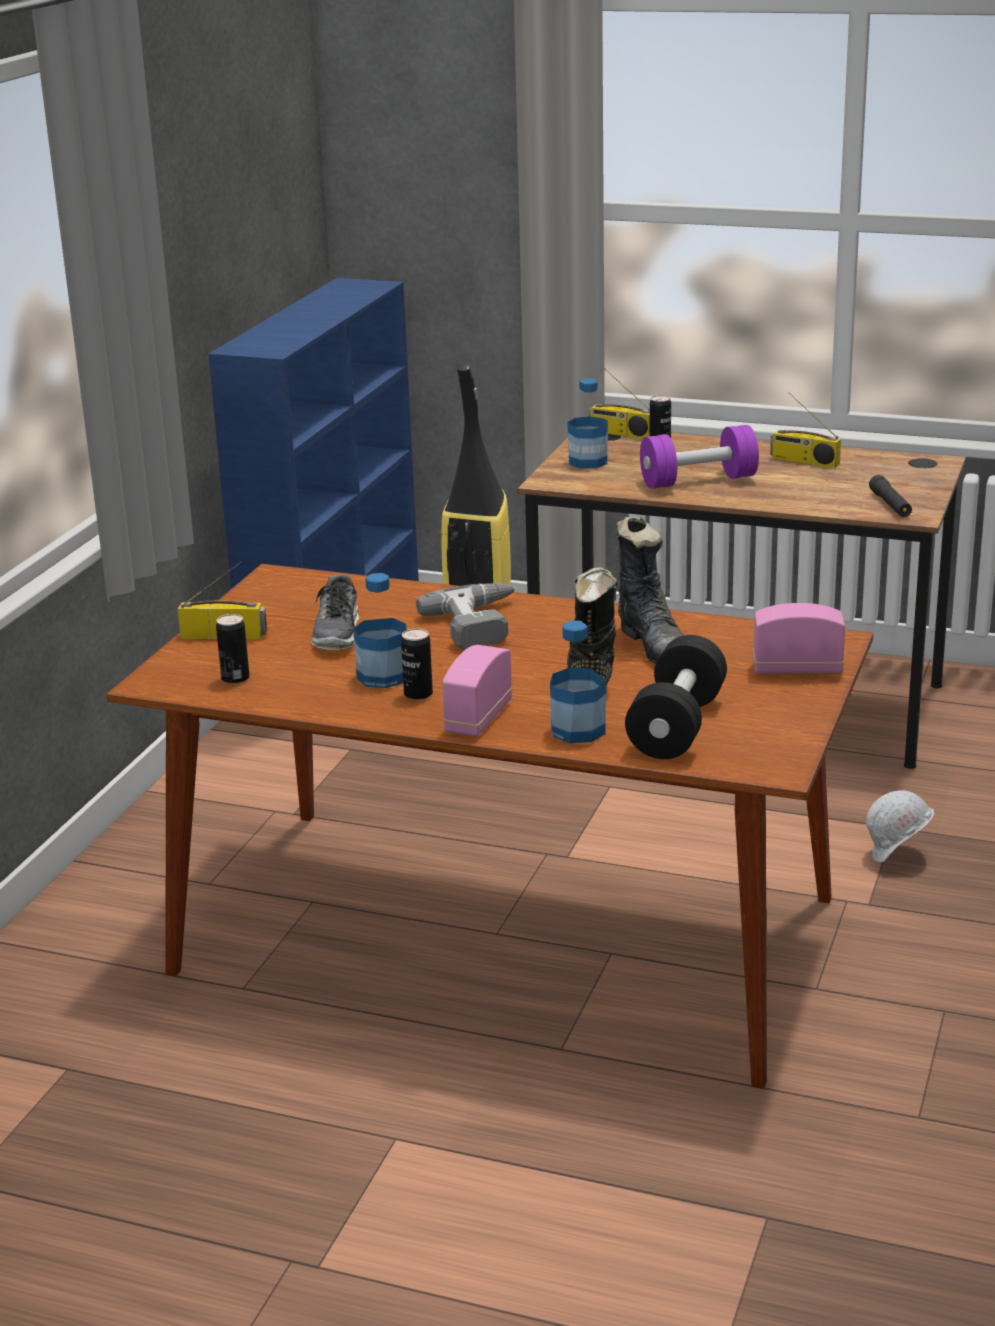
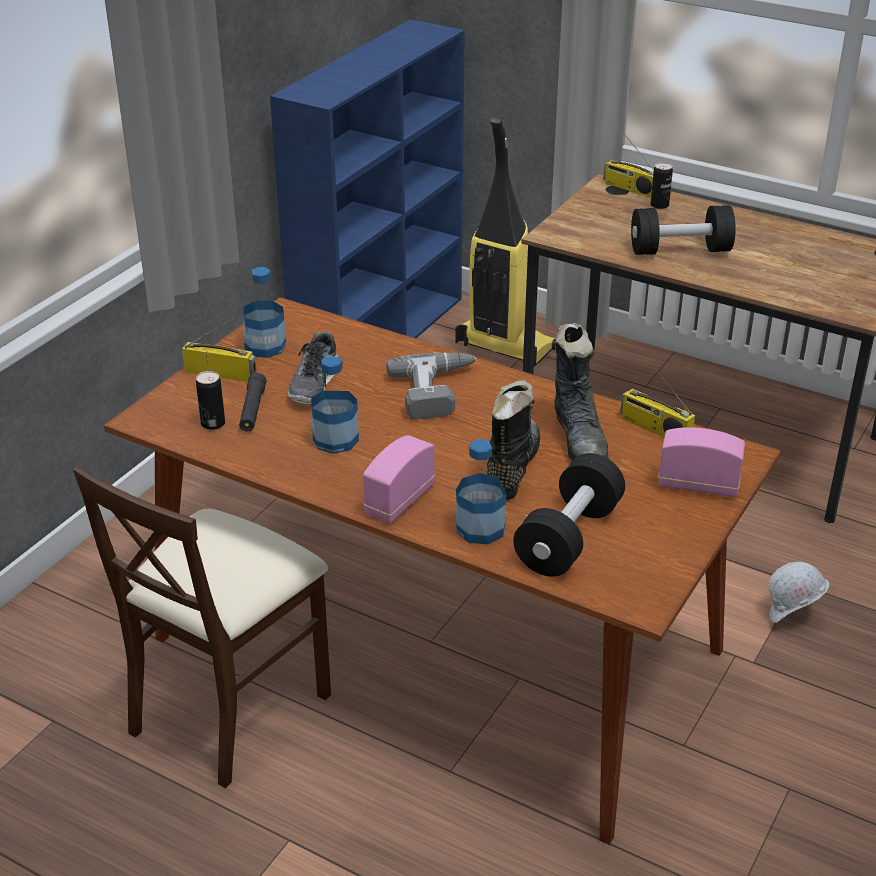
camera: 10 degrees right, 10 degrees up
can [401,628,433,700] -> none
bottle [567,378,608,469] -> bottle moved to [243,267,286,358]
purple dumbbell [640,425,759,489] -> black dumbbell [631,205,736,255]
radio [770,393,841,468] -> radio moved to [620,355,695,437]
black flashlight [869,475,912,517] -> black flashlight moved to [239,373,266,432]
none -> beige chair [73,466,331,788]

